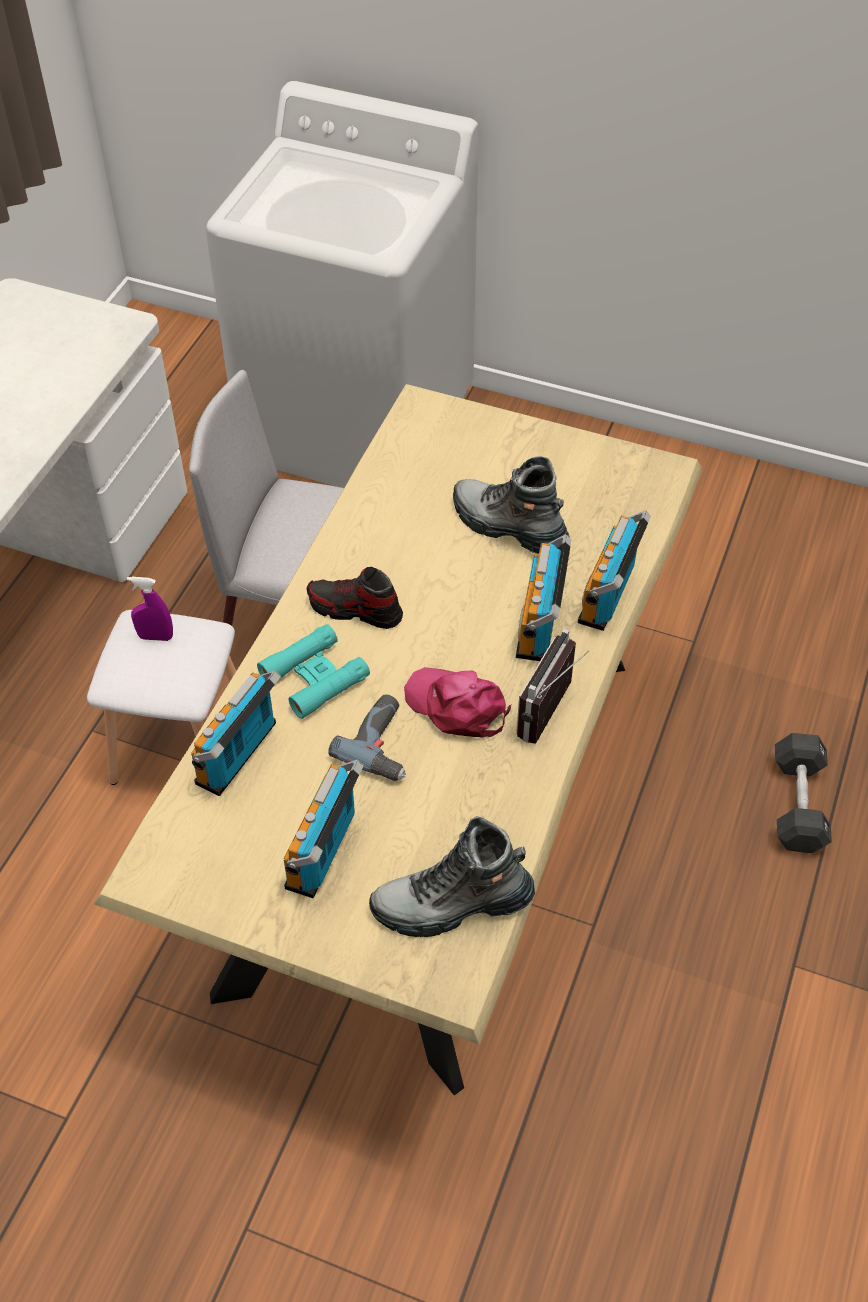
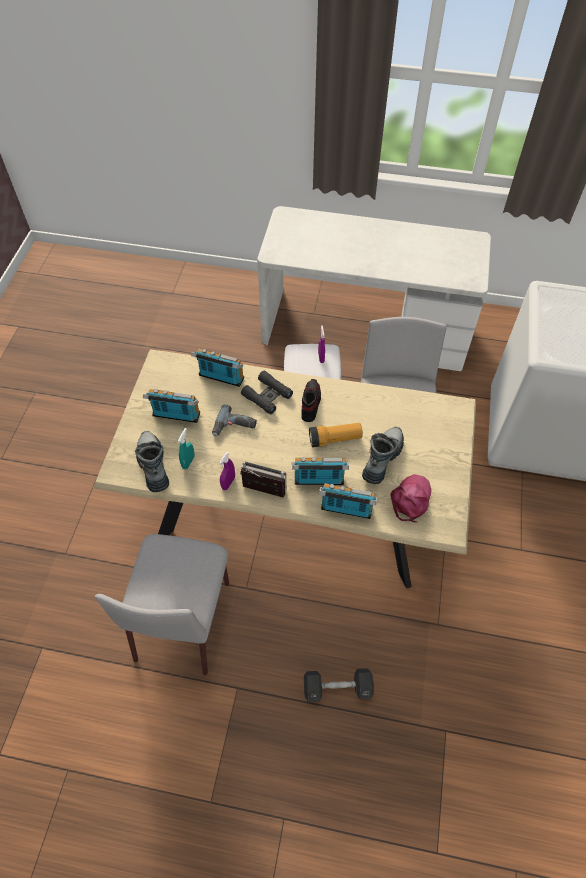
camera: 80 degrees right, 5 degrees up
turquoise binoculars [257,624,370,719] -> black binoculars [241,370,293,414]
pink cap [404,667,511,738] -> pink cap moved to [390,474,431,522]
none -> grey chair [95,534,229,675]
none -> turquoise spray bottle [178,428,195,469]
none -> purple spray bottle [219,452,235,490]
none -> flashlight [309,423,363,447]

